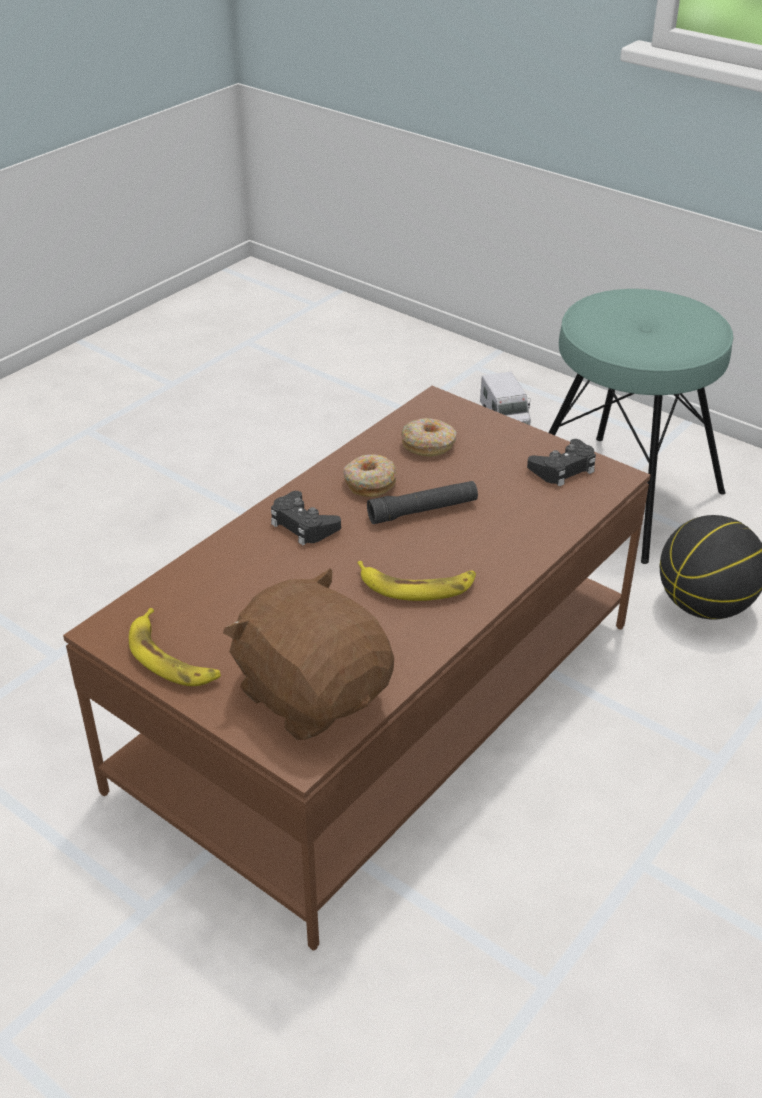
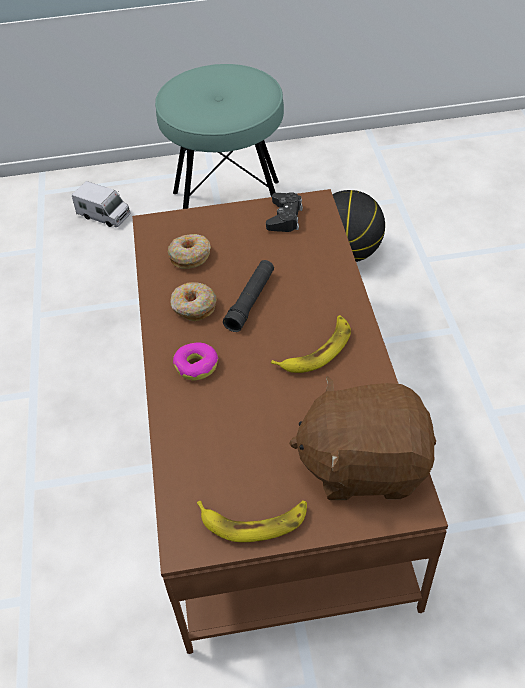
camera: 45 degrees left, 10 degrees up
black game controller [271,491,341,545] -> donut [173,343,219,380]

